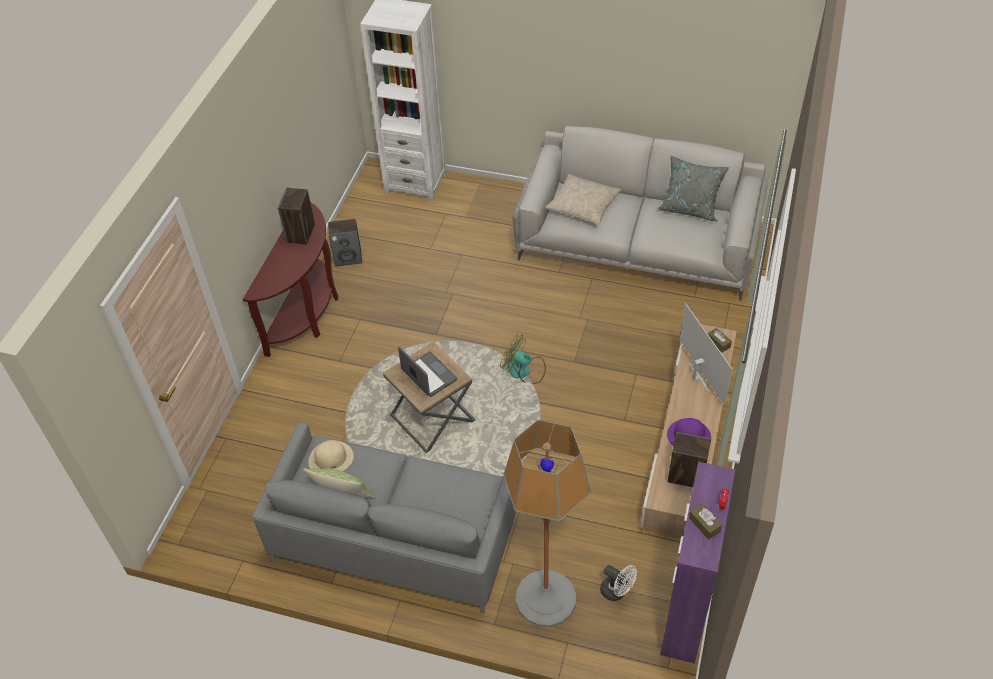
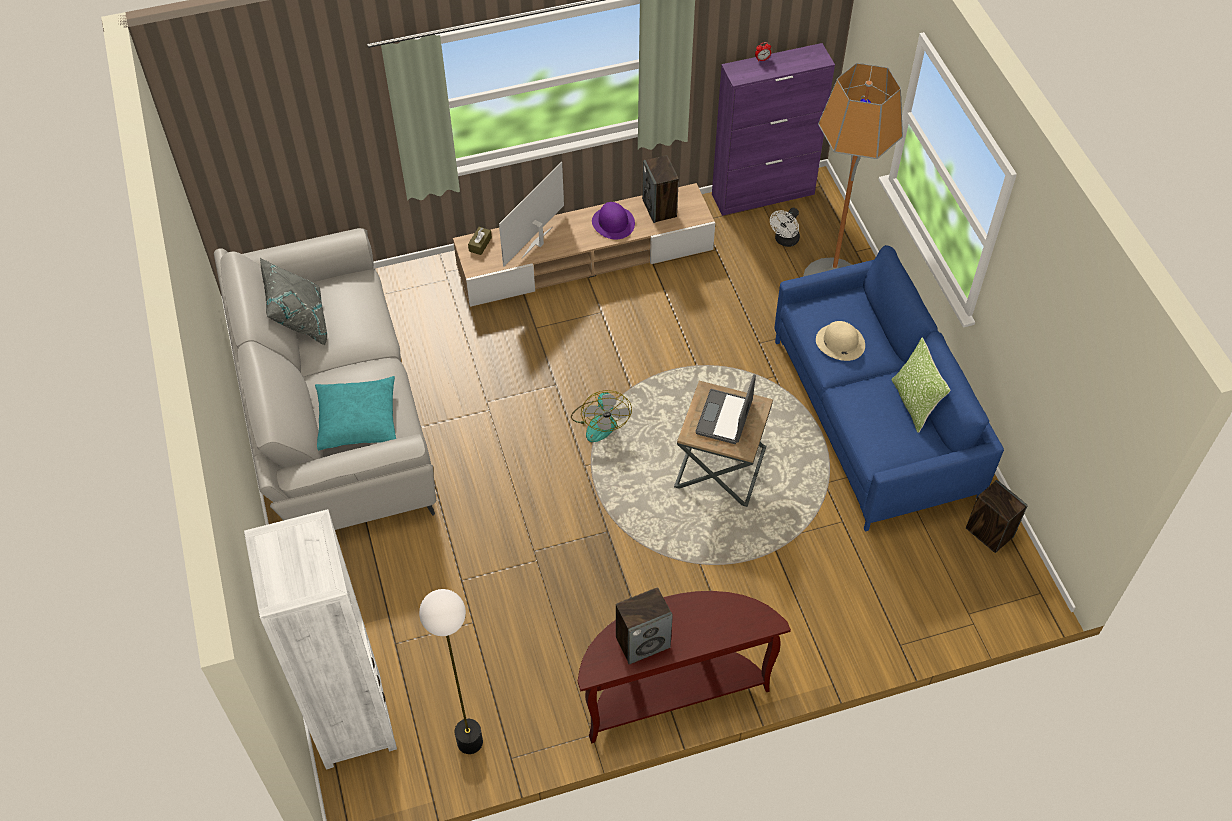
camera: 125 degrees left, 5 degrees up
grey sofa [252,423,516,614] -> blue sofa [774,245,1004,532]
beige hat [308,440,354,471] -> beige hat moved to [816,321,865,361]
speaker [328,219,362,267] -> speaker moved to [966,480,1028,553]
beige pillow [545,174,621,225] -> turquoise pillow [315,376,396,451]
white fan [600,565,637,601] -> white fan turned 150 degrees counterclockwise [770,208,800,247]
brown tissue box [689,504,722,539] -> none
none -> floor lamp [419,589,483,754]

